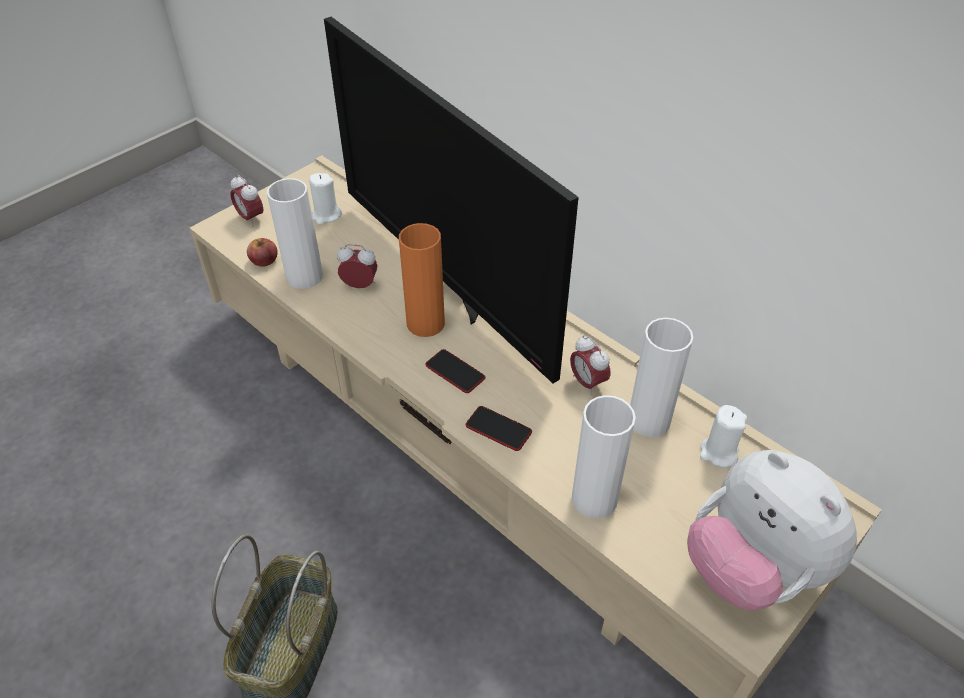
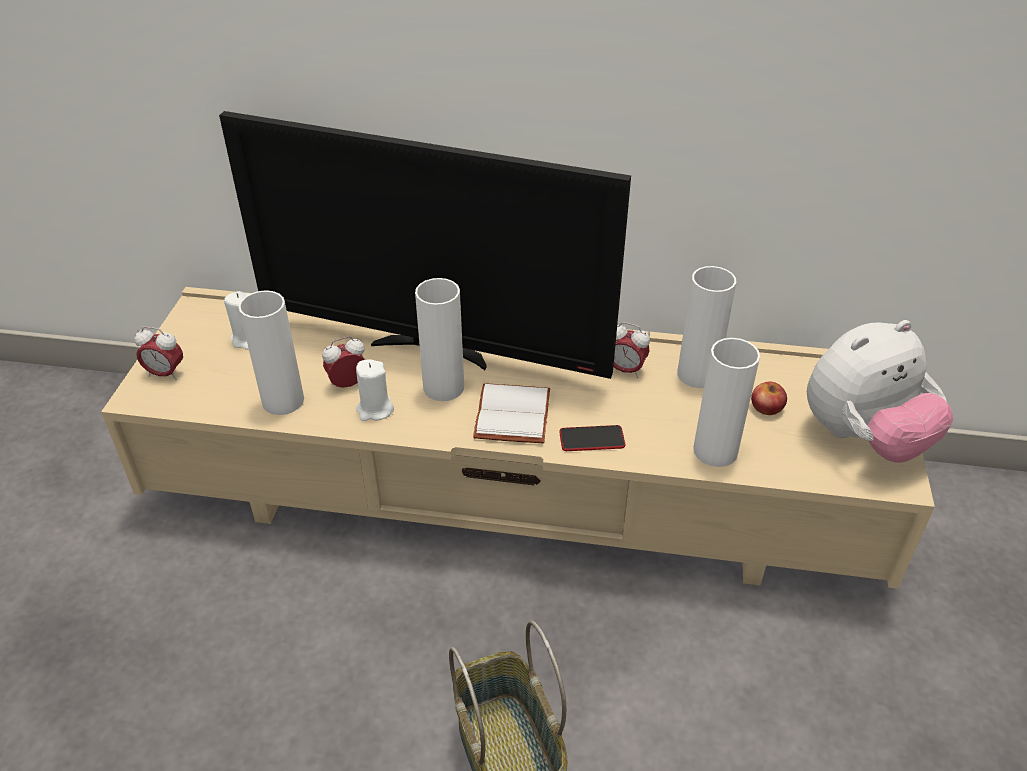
camera: 35 degrees left, 5 degrees down
apple [247,238,278,267] -> apple moved to [751,382,787,415]
orange vase [399,223,445,337] -> white vase [415,278,464,401]
phone [425,349,485,393] -> white book [473,383,550,443]
plush toy [687,450,857,611] -> plush toy turned 45 degrees counterclockwise [807,320,953,463]
white candle [700,405,747,467] -> white candle moved to [356,359,394,421]

